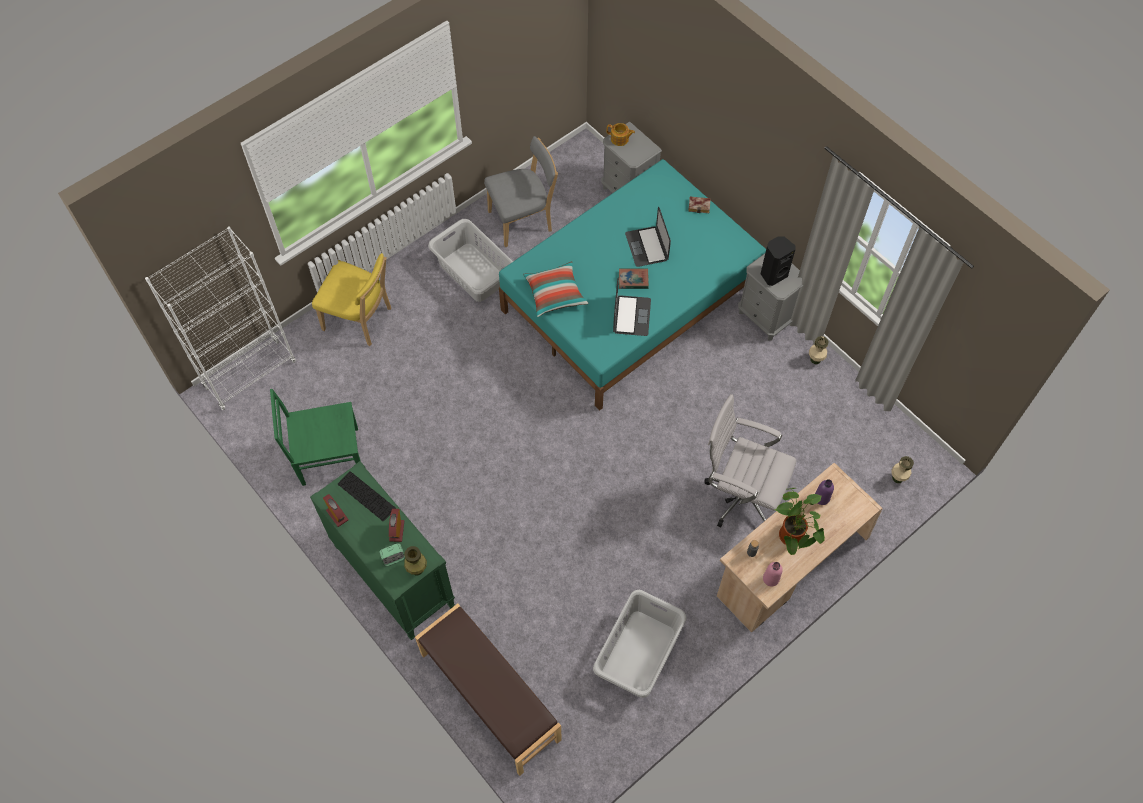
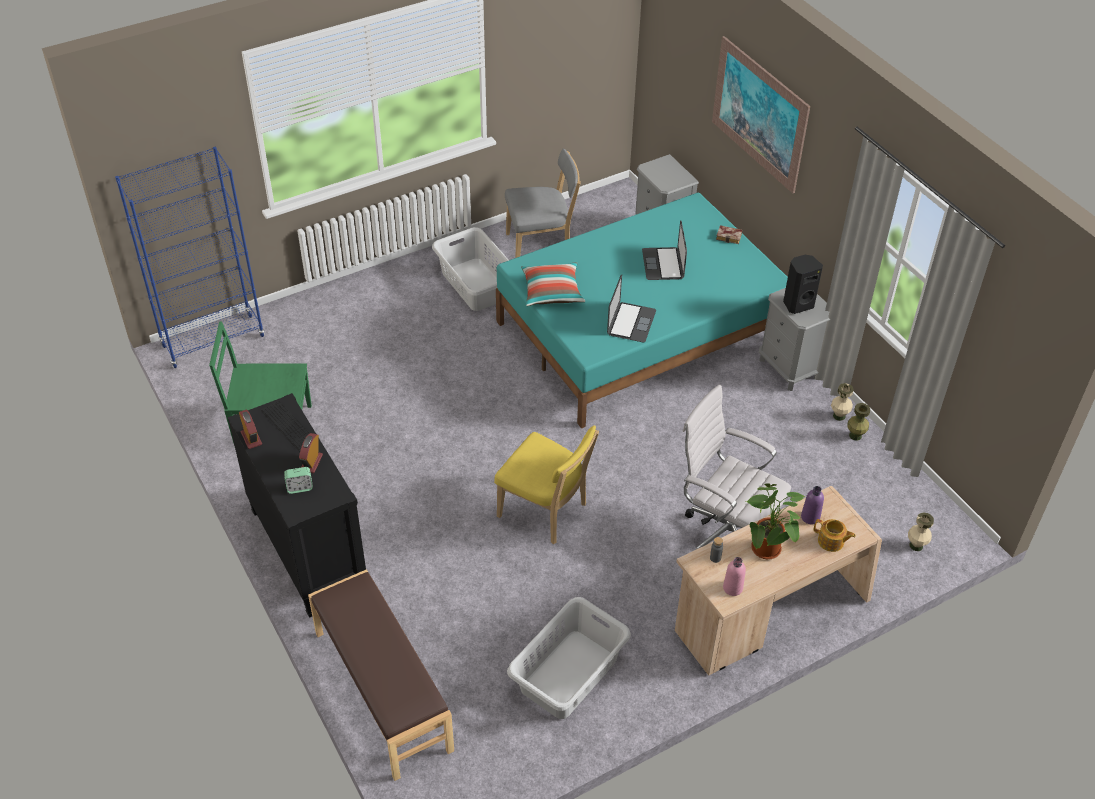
camera: 10 degrees right, 15 degrees down
white bookcase [145,226,296,410] -> blue bookcase [115,147,265,368]
green dresser [310,461,455,640] -> black dresser [228,393,366,618]
yellow chair [312,253,391,346] -> yellow chair moved to [494,425,599,544]
green vase [404,546,427,575] -> green vase moved to [847,403,870,441]
teapot [607,123,635,146] -> teapot moved to [814,519,856,552]
book [619,269,649,289] -> none
none -> picture [712,36,810,194]

